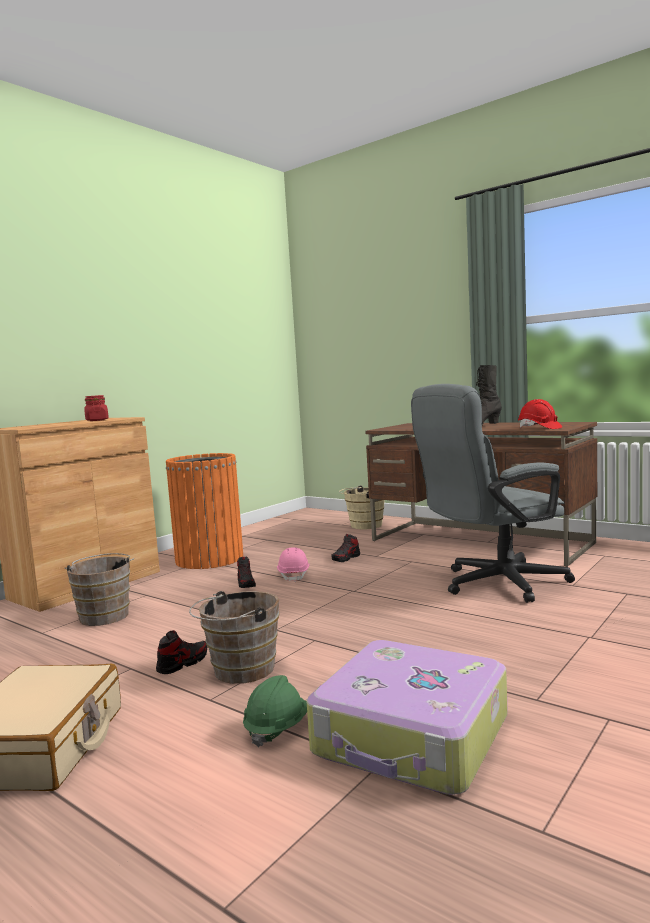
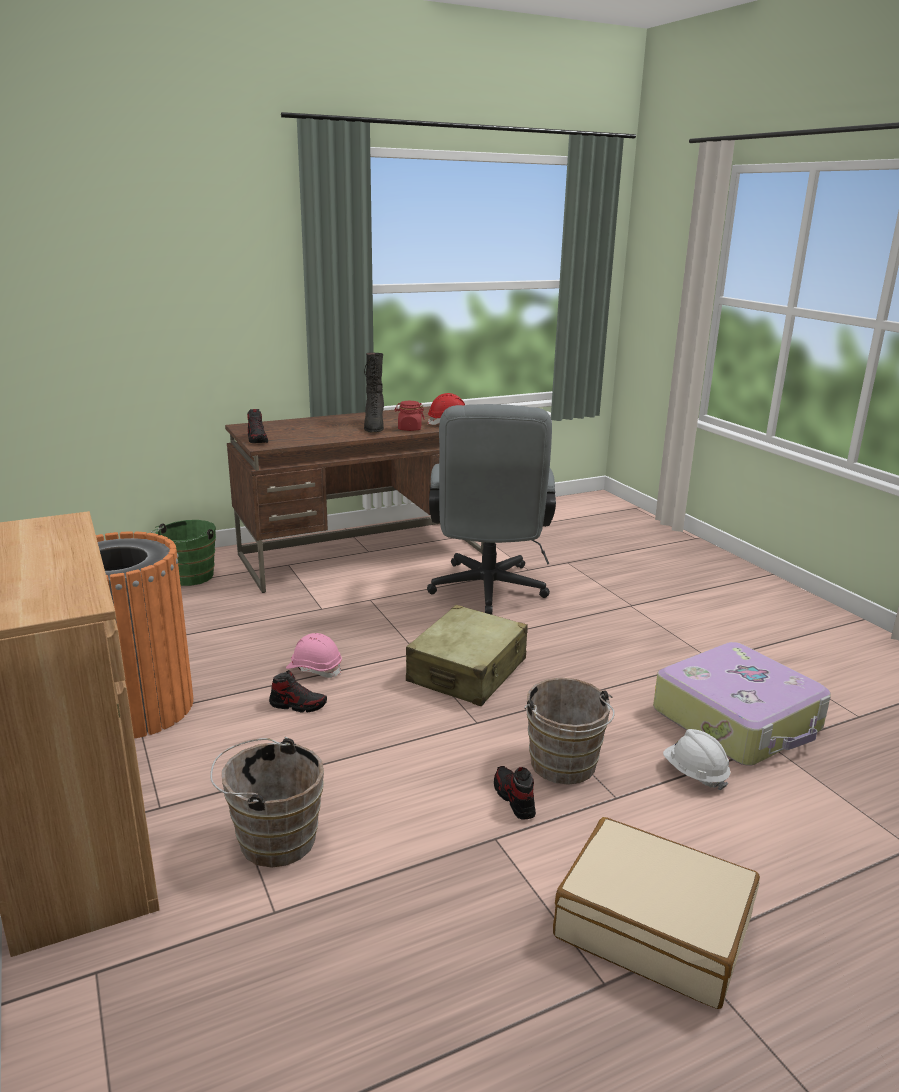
camera: 65 degrees left, 15 degrees up
red jar [84,395,109,421] -> red jar moved to [395,401,425,431]
green hard hat [243,675,307,747] -> white hard hat [663,729,730,790]
shoe [332,534,360,562] -> shoe moved to [247,409,268,443]
beige bucket [339,485,385,529] -> green bucket [151,520,216,586]
none -> beige suitcase [406,605,528,706]

